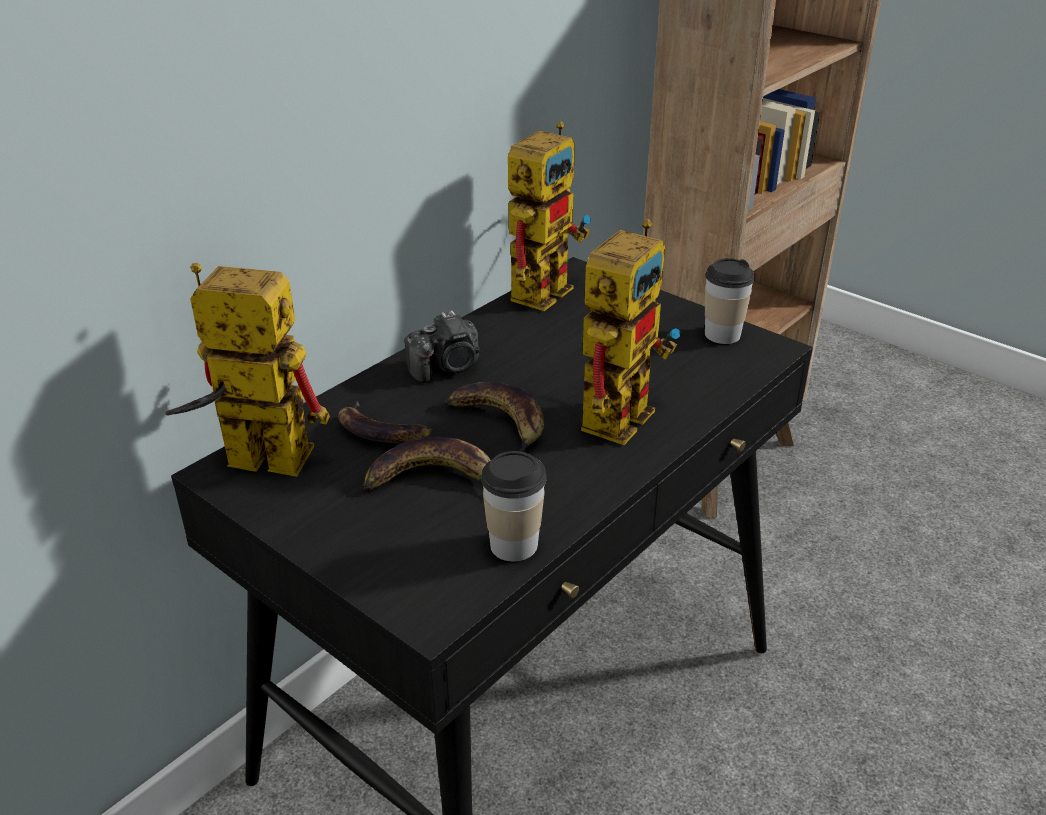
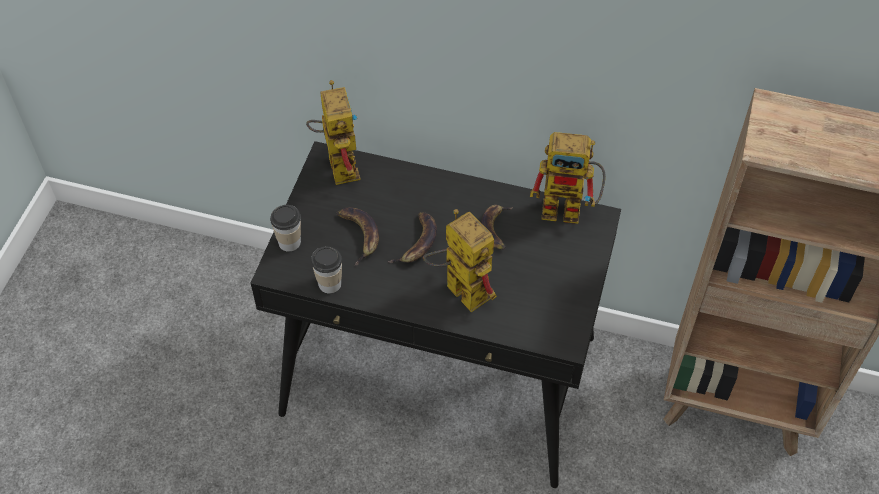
camera: 65 degrees right, 20 degrees up
banana [338,401,433,443] -> banana moved to [481,205,513,250]
camera [404,310,480,383] -> none
toy robot [581,219,681,445] -> toy robot turned 135 degrees counterclockwise [423,209,497,312]
cup [705,258,755,344] -> cup moved to [270,205,301,251]

